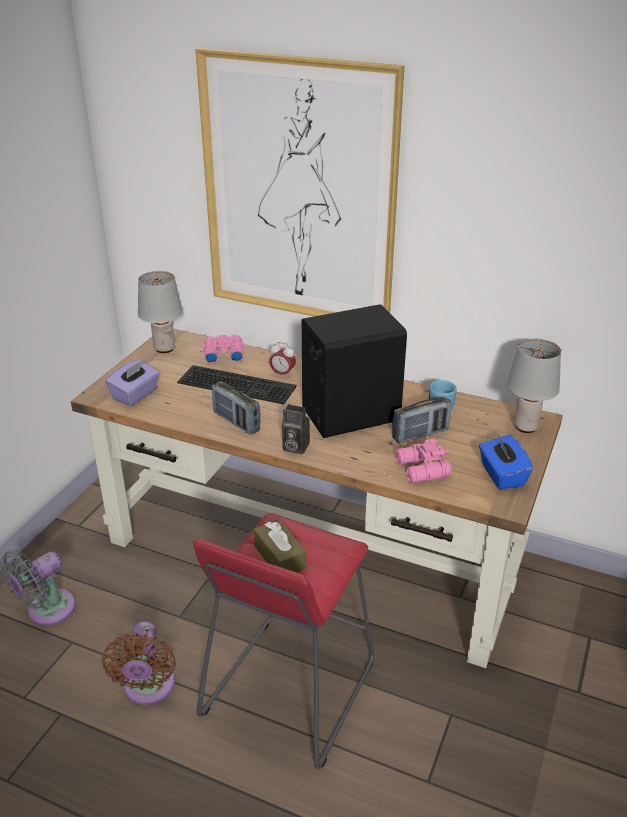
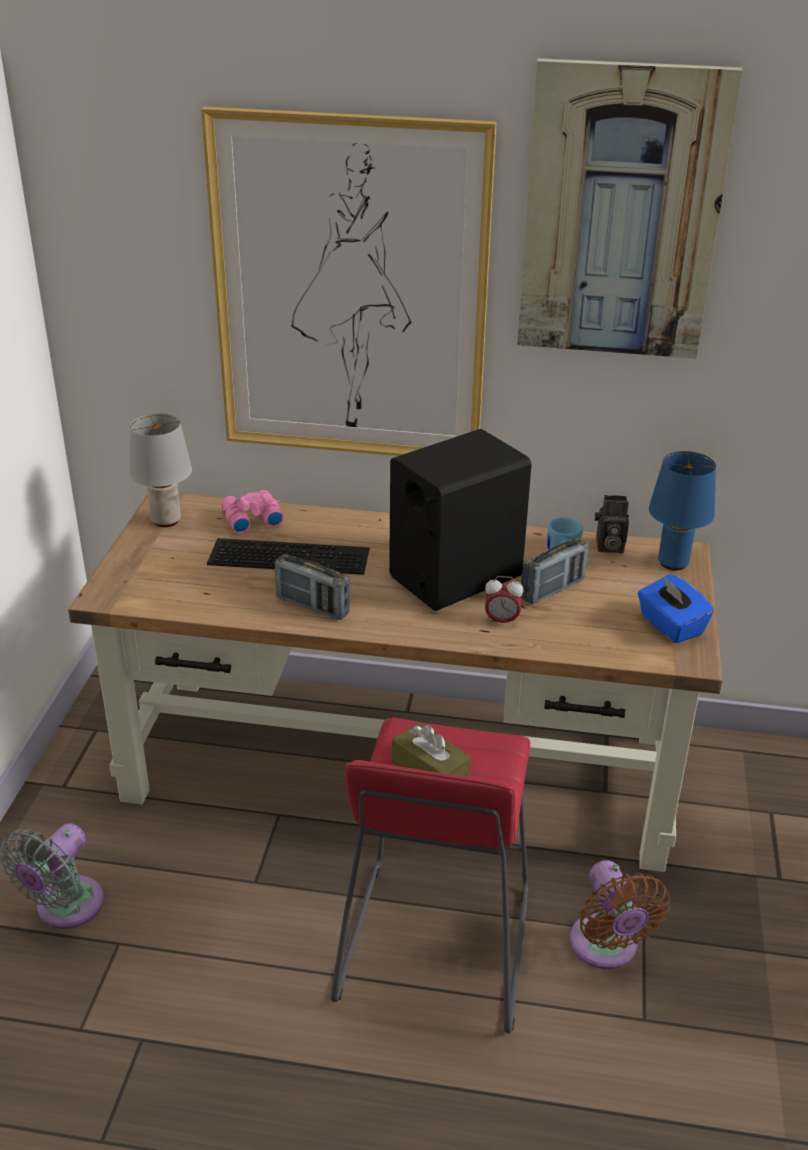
camera: 15 degrees left, 0 degrees up
brown fan [101,621,176,705] -> brown fan moved to [570,860,670,970]
purple tissue box [105,360,160,406] -> none
alarm clock [269,342,296,378] -> alarm clock moved to [485,576,524,626]
camera [282,404,310,454] -> camera moved to [595,495,629,553]
pink binoculars [395,439,451,483] -> none
grey table lamp [506,338,561,433] -> blue table lamp [649,451,716,571]
none -> picture [517,58,743,359]

